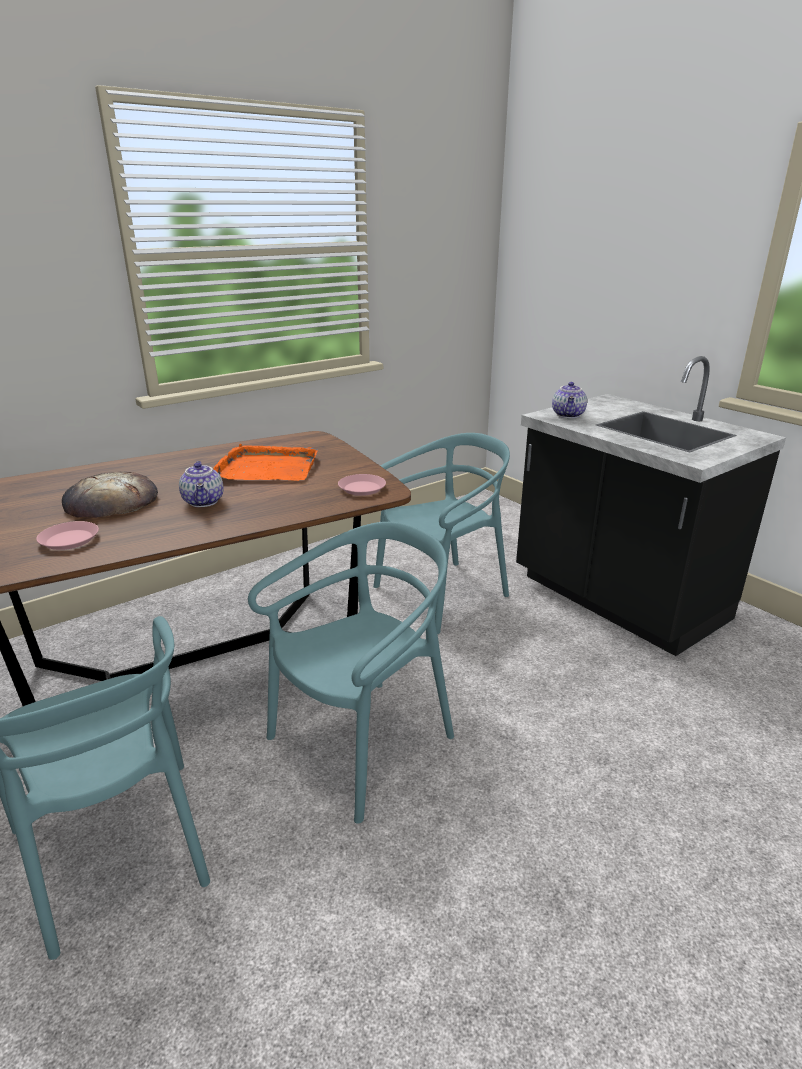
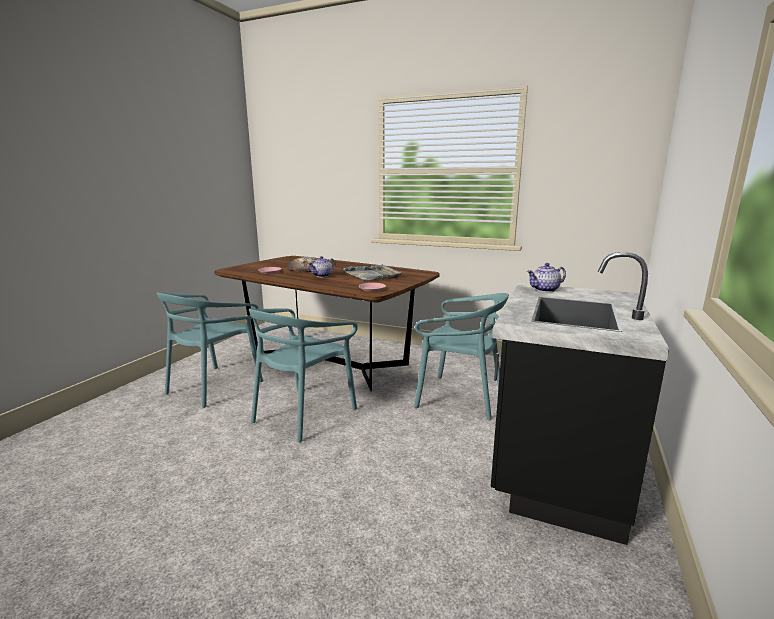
camera: 60 degrees right, 10 degrees down
orange tray [213,444,318,481] -> grey tray [343,264,401,280]
turquoise chair [248,522,454,824] -> turquoise chair turned 105 degrees clockwise [249,308,358,442]

